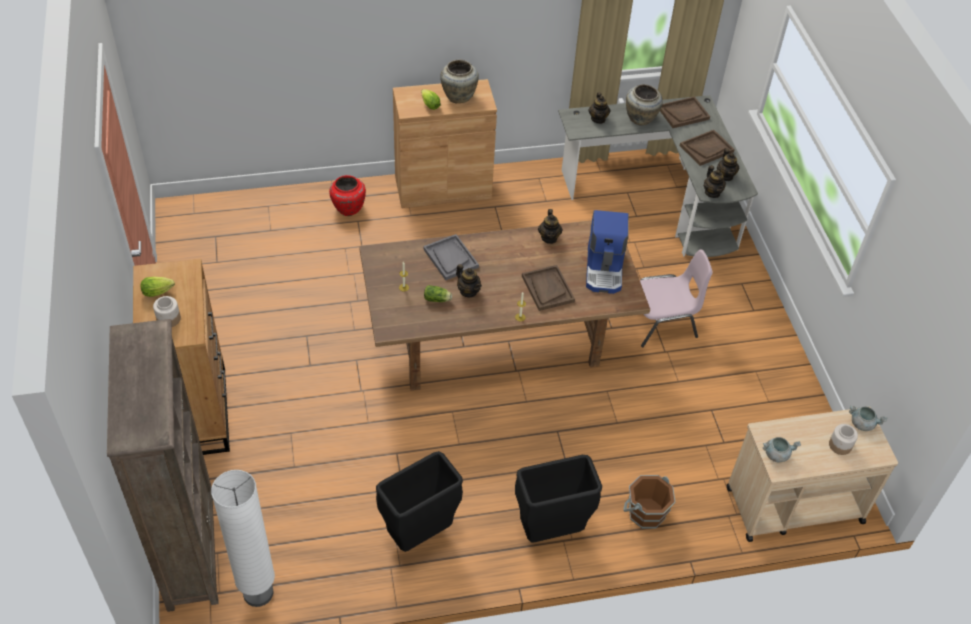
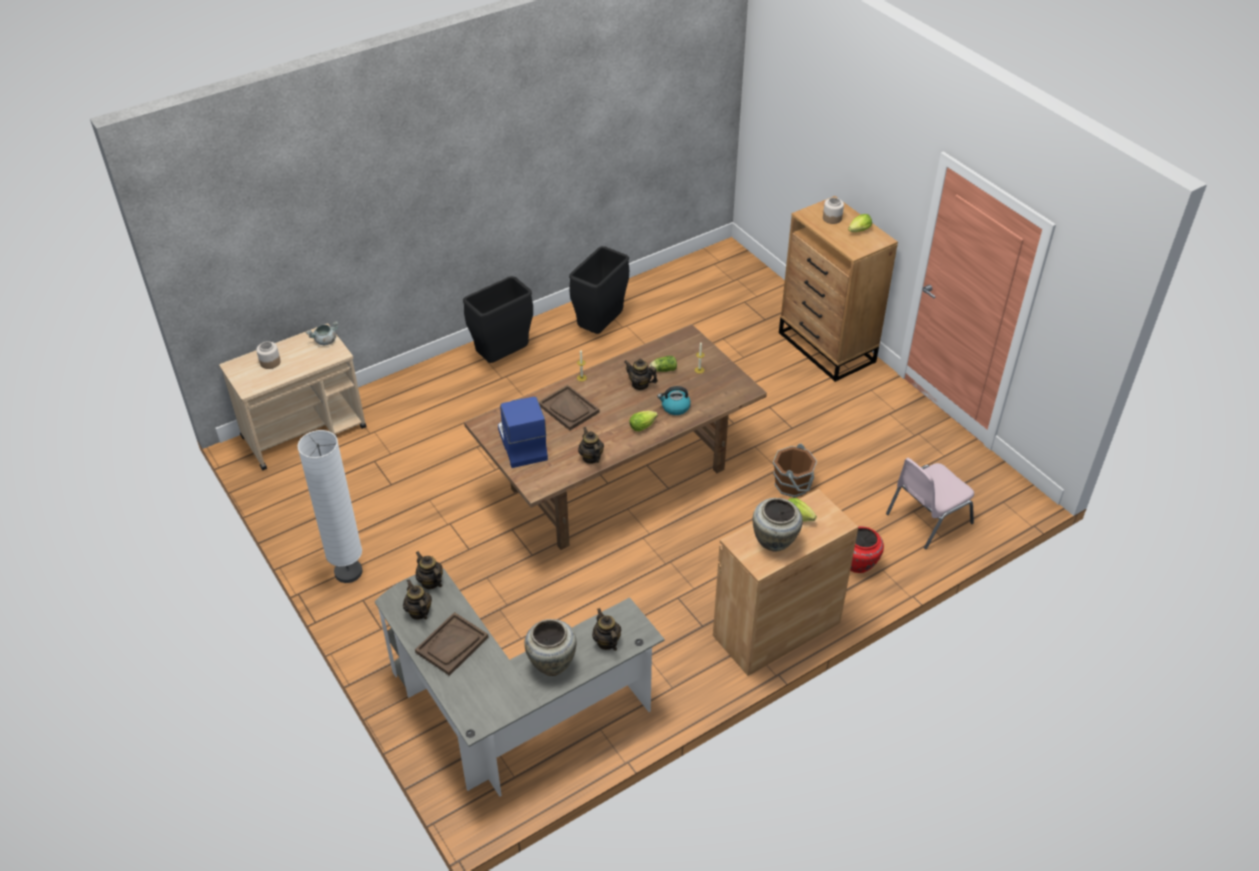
camera: 160 degrees right, 5 degrees down
brown bookcase [107,319,219,612] -> none
white floor lamp [211,470,275,607] -> white floor lamp moved to [297,430,363,583]
grey tray [423,234,479,280] -> kettle [657,386,691,415]
brown bucket [623,475,675,528] -> brown bucket moved to [773,444,817,497]
pink chair [640,249,713,347] -> pink chair moved to [886,458,974,549]
brown tray [660,97,710,128] -> none
grey cooking pot [849,406,887,431] -> none
none -> lettuce [629,411,658,431]

